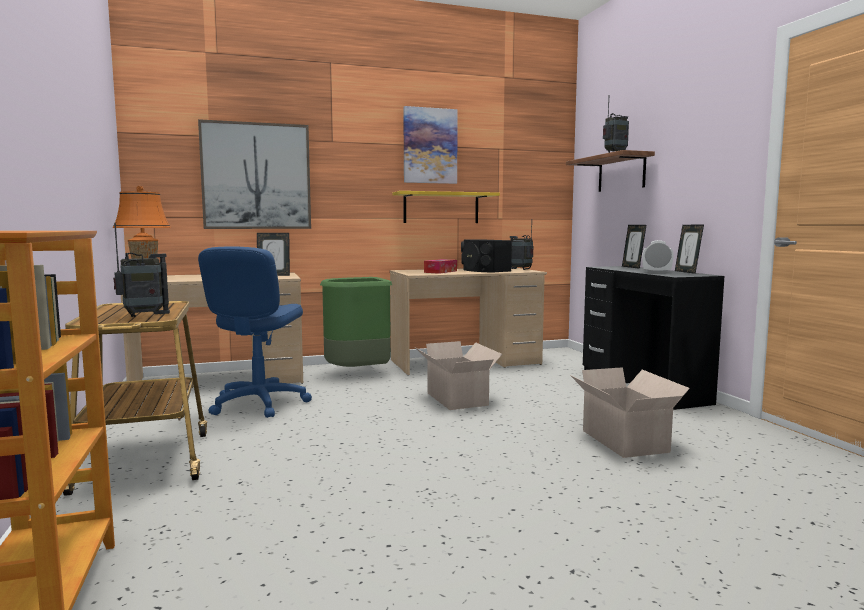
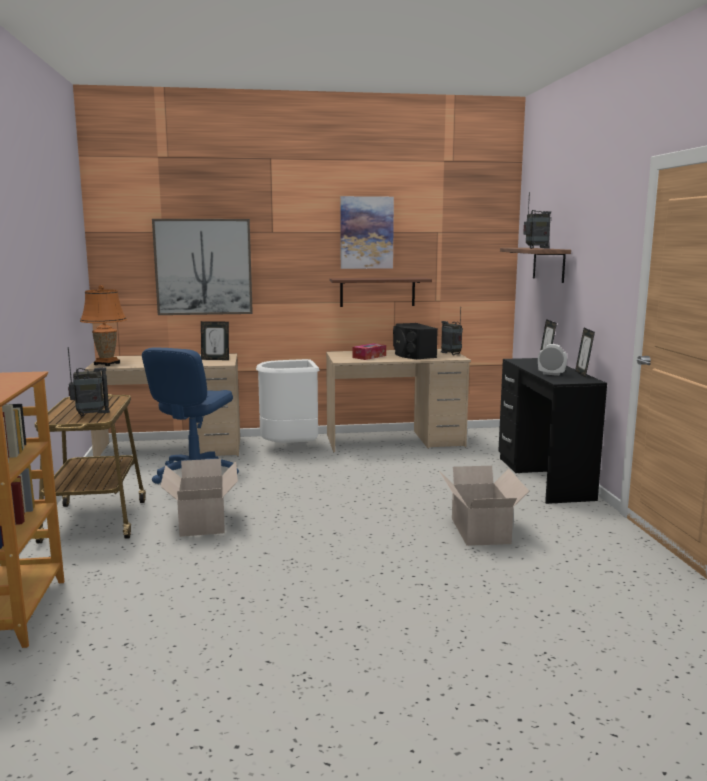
camera: 10 degrees right, 5 degrees up
green trash can [320,277,392,367] -> white trash can [256,359,320,443]
yellow shelf [392,191,500,223] -> brown shelf [329,277,432,307]
cardboard box [416,341,502,410] -> cardboard box moved to [160,458,238,537]

